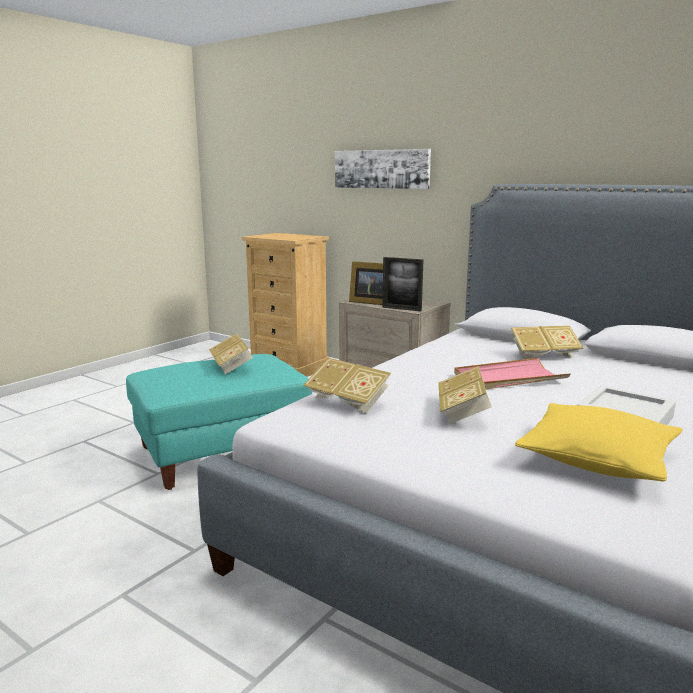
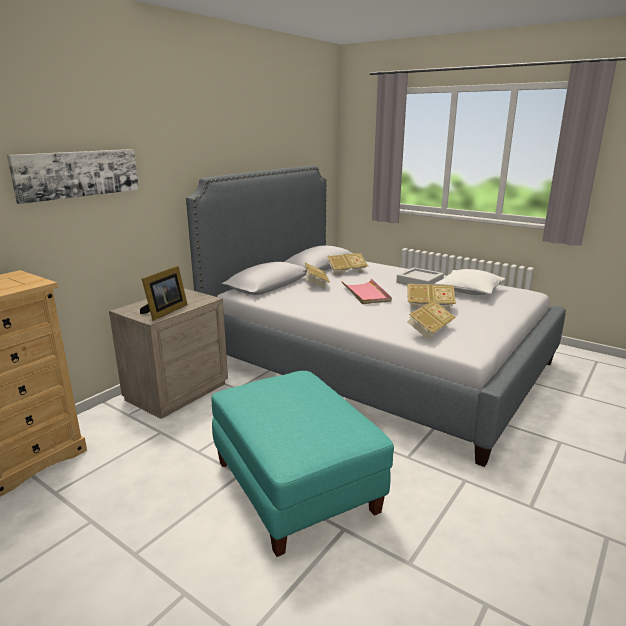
camera: 90 degrees left, 5 degrees up
book [209,333,253,374] -> book moved to [327,253,368,275]
picture frame [382,257,424,311] -> none
yellow pillow [515,403,683,482] -> white pillow [435,269,505,295]

